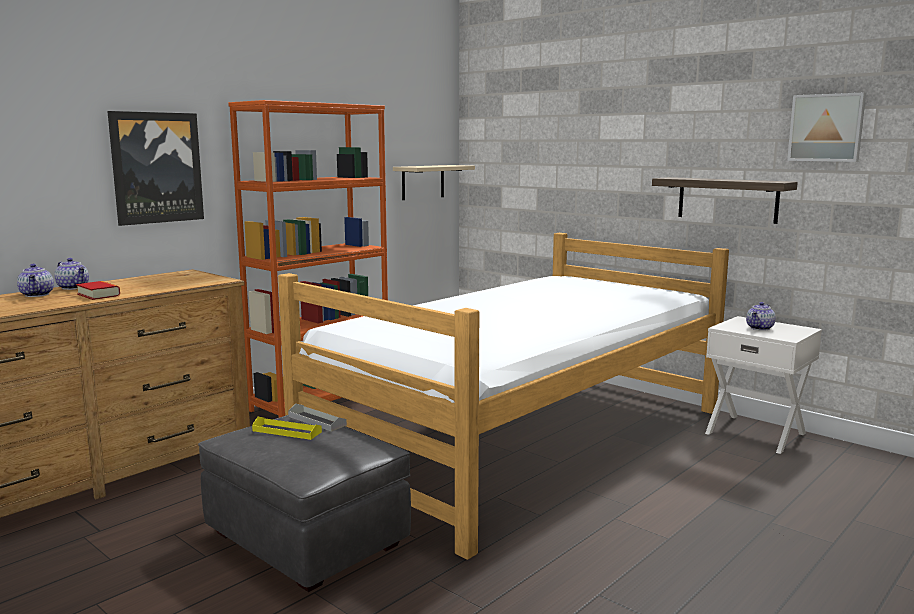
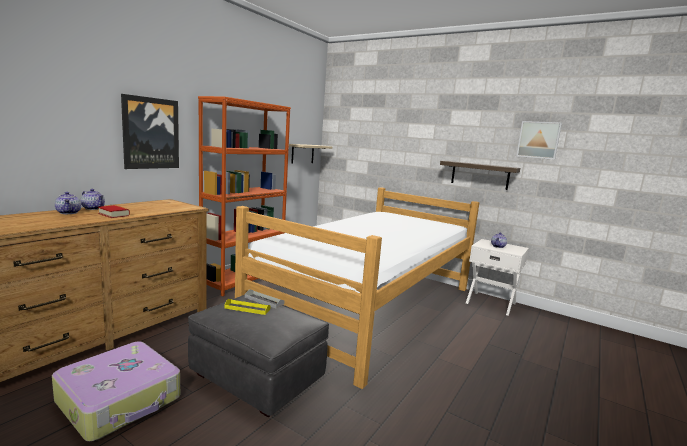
camera: 10 degrees left, 0 degrees up
none -> suitcase [52,341,180,441]

